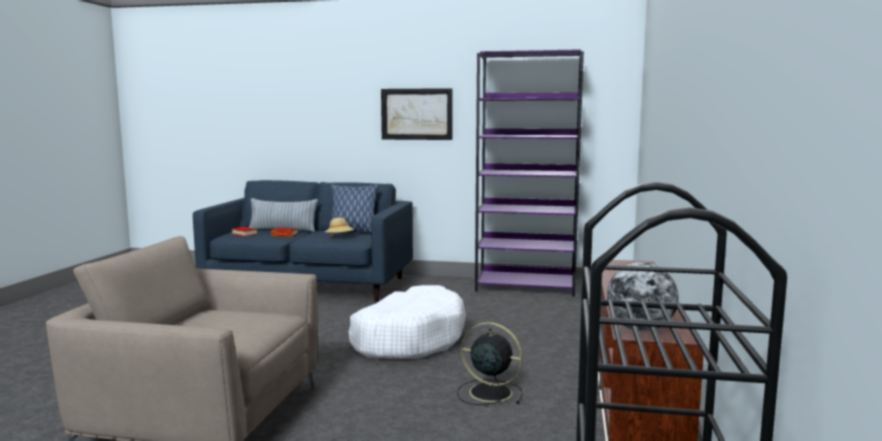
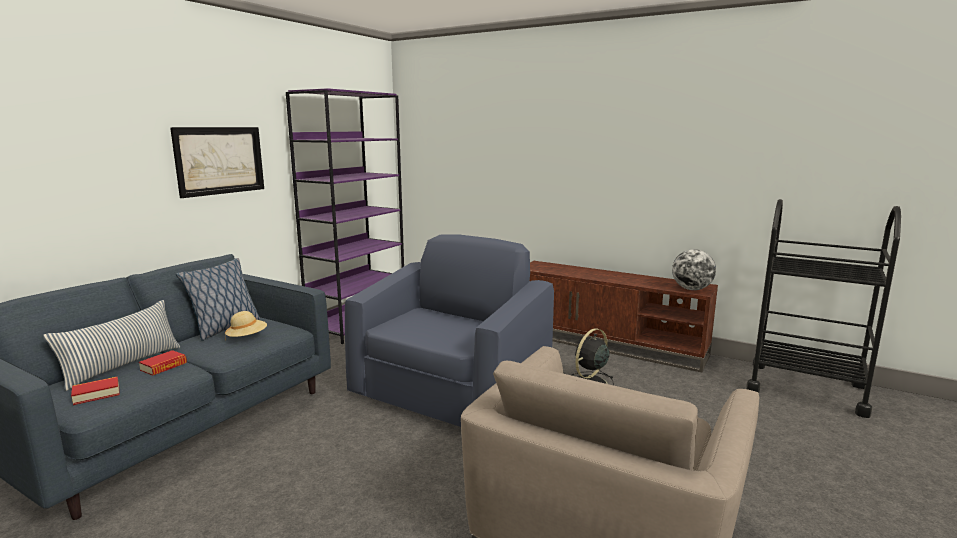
camera: 70 degrees left, 5 degrees up
white dog bed [348,285,466,359] -> blue armchair [345,234,554,427]

